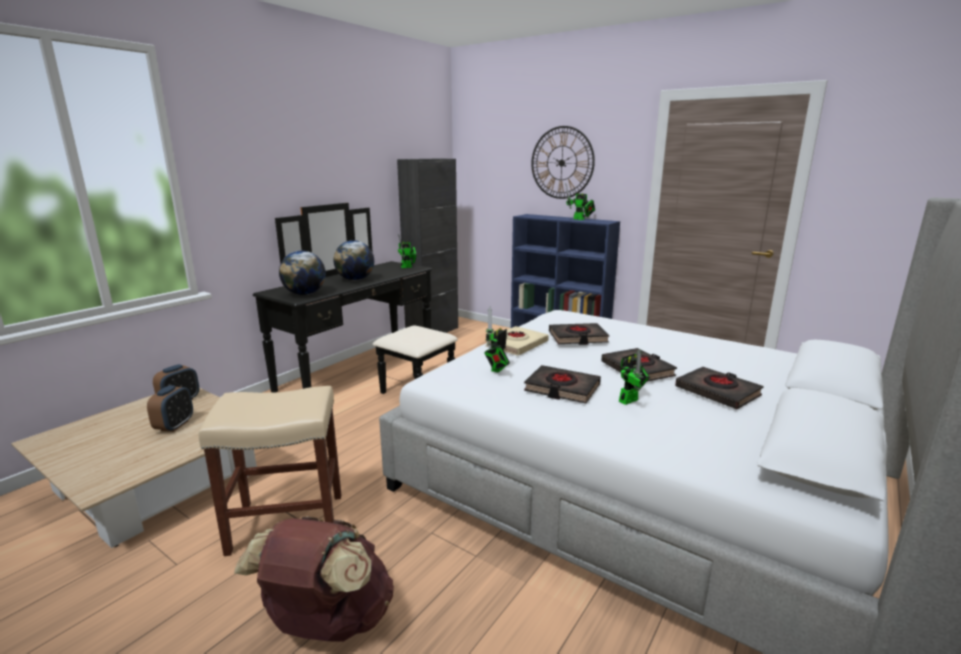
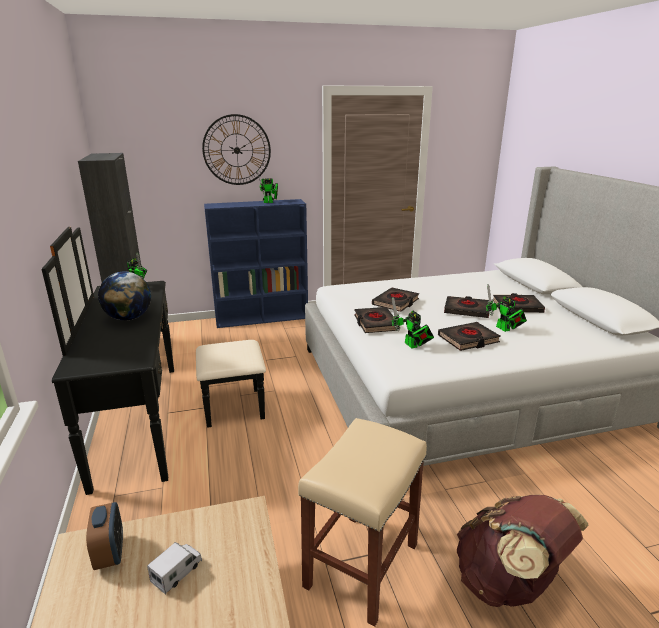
camera: 50 degrees left, 5 degrees up
alarm clock [147,385,193,432] -> toy truck [147,542,202,595]
globe [279,251,326,295] -> none
beige book [485,326,549,356] -> black book [354,307,398,333]
toy robot [619,349,650,405] -> toy robot turned 150 degrees clockwise [486,284,527,332]

